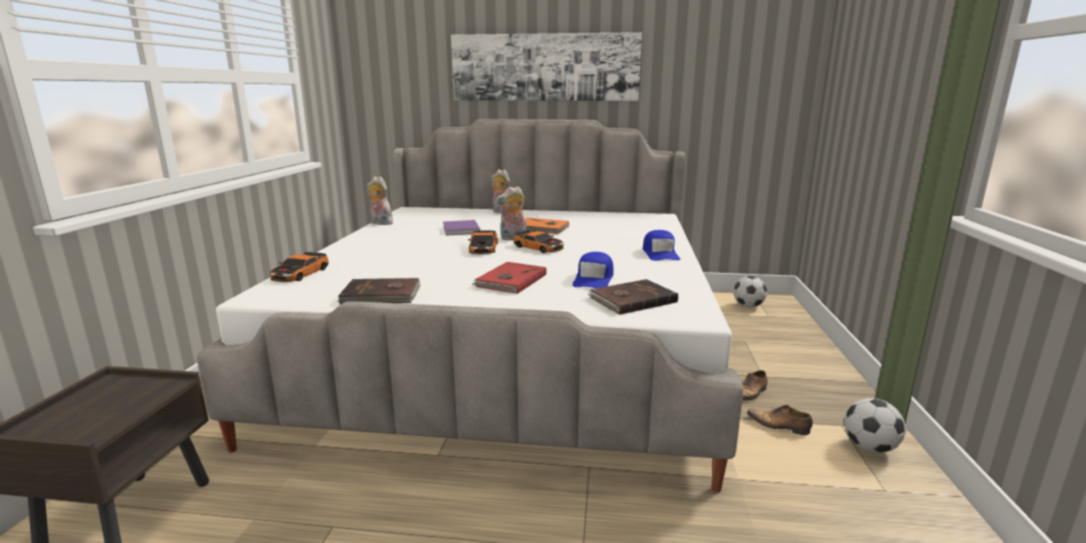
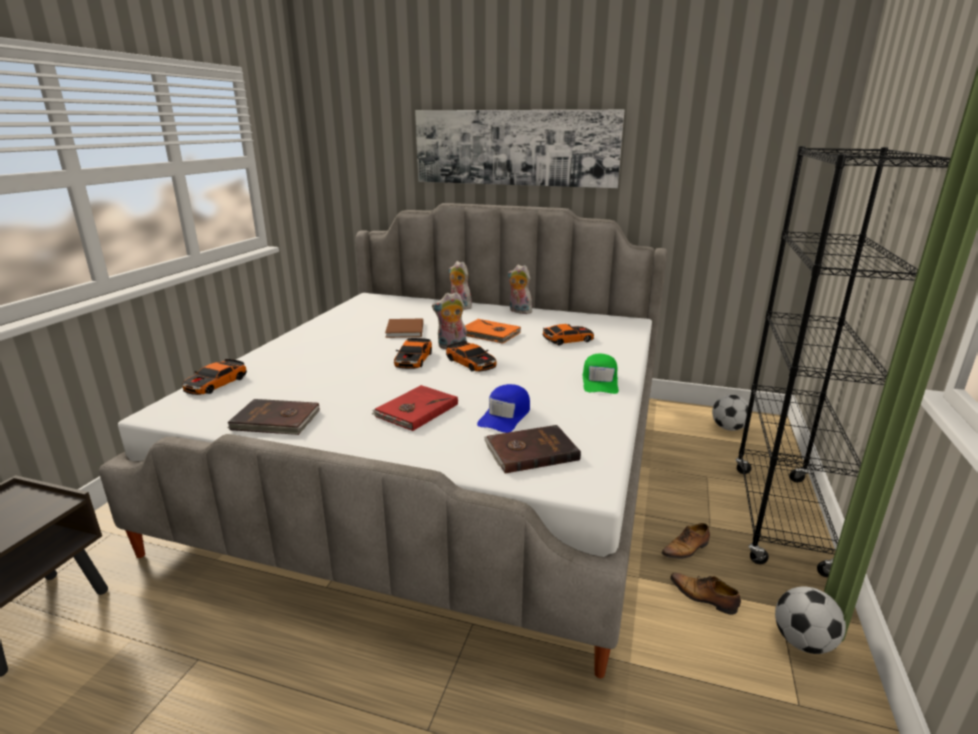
camera: 10 degrees right, 5 degrees up
plush toy [366,176,393,225] -> plush toy moved to [508,265,532,314]
purple book [443,220,480,236] -> brown book [385,318,423,338]
blue cap [643,230,680,261] -> green cap [583,354,619,394]
none -> toy car [542,324,594,346]
none -> black bookcase [735,146,950,577]

